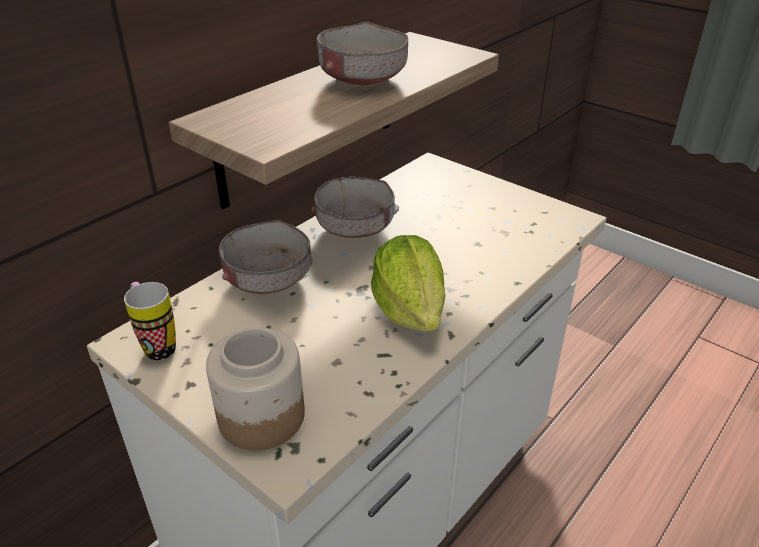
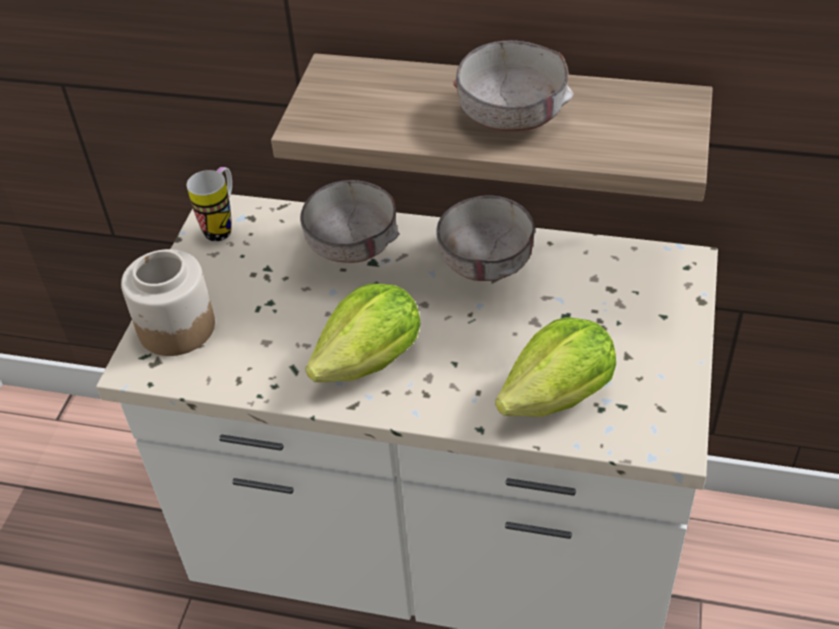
camera: 65 degrees right, 10 degrees up
none -> lettuce [495,317,616,417]

